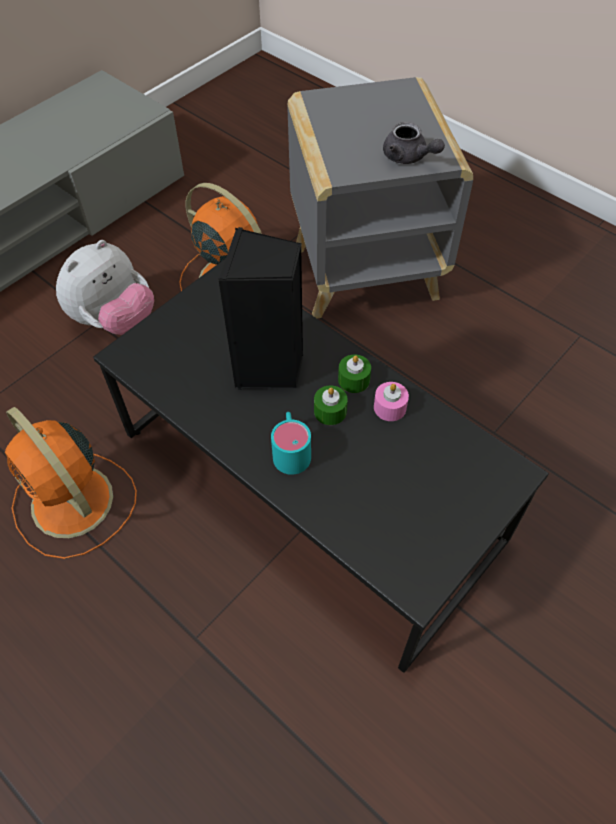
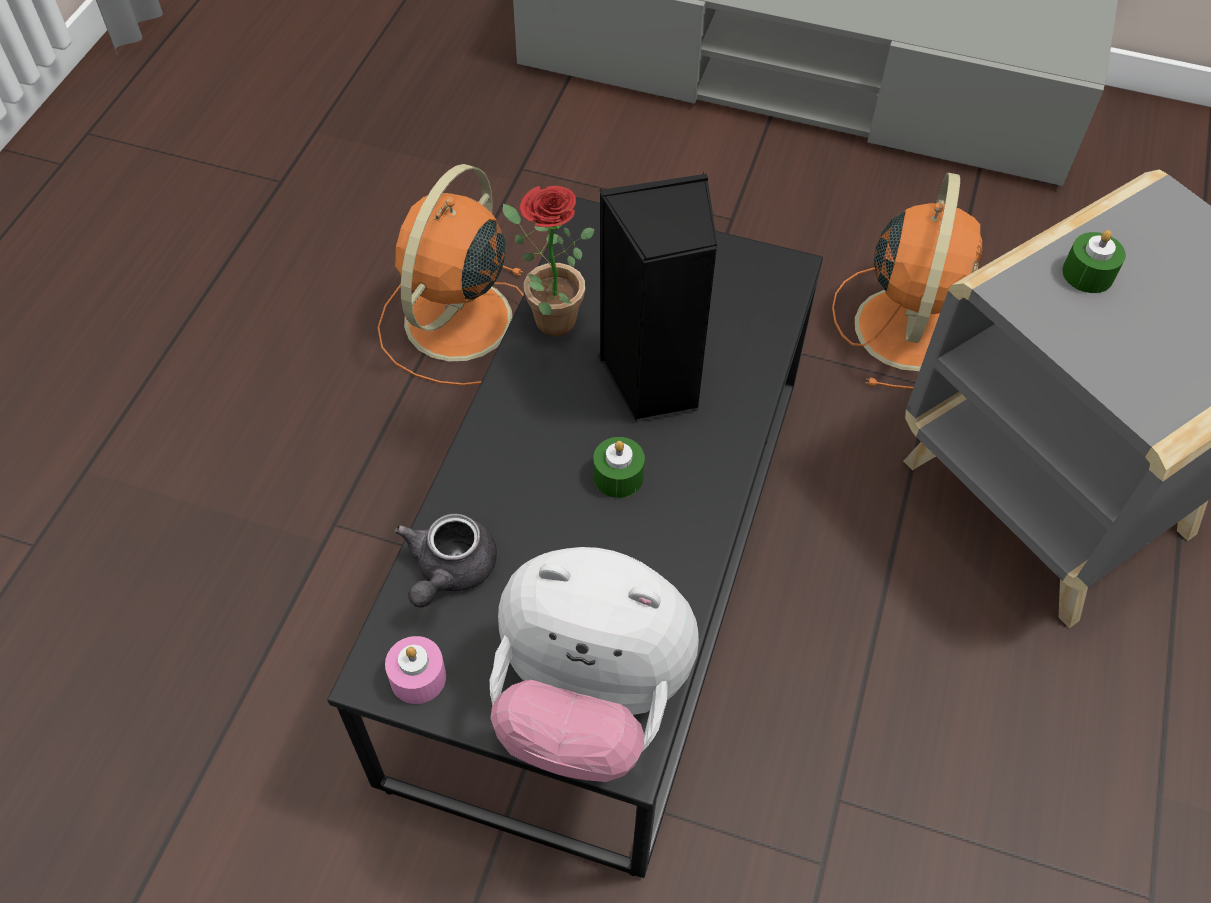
camera: 65 degrees right, 0 degrees up
plush toy [56,240,154,335] -> plush toy moved to [489,547,699,782]
turquoise mug [271,412,311,475] -> none
green candle [338,355,371,393] -> green candle moved to [1062,230,1126,293]
pink candle [374,382,409,421] -> pink candle moved to [385,636,446,704]
grey teapot [383,122,445,164] -> grey teapot moved to [395,514,497,607]
none -> potted plant [503,186,594,336]

